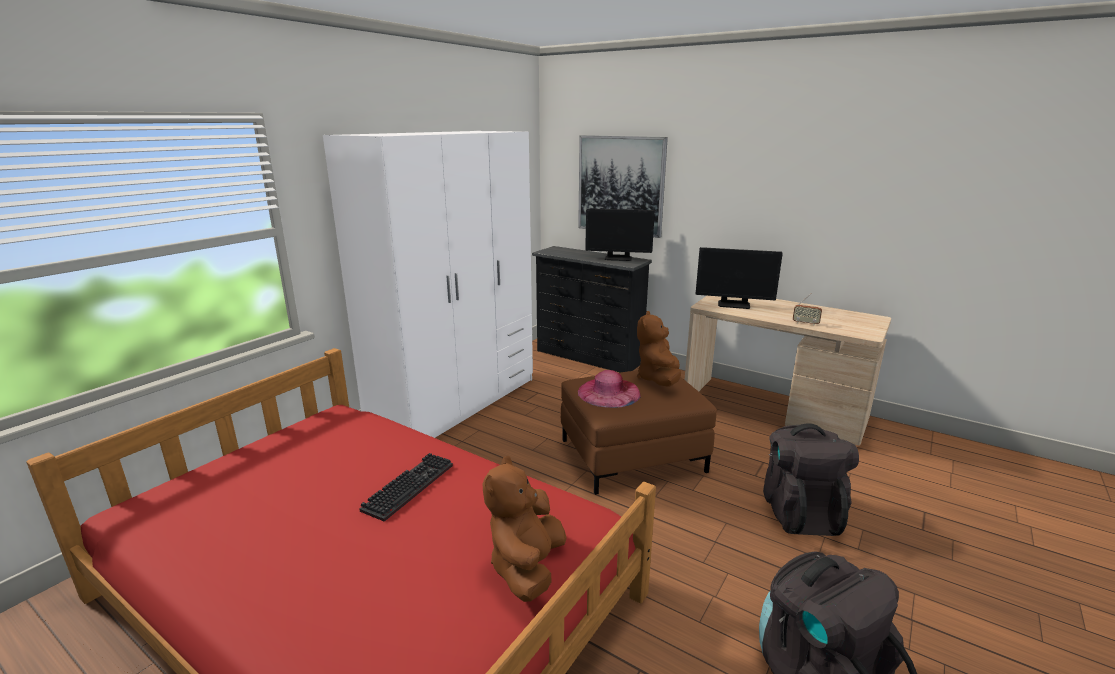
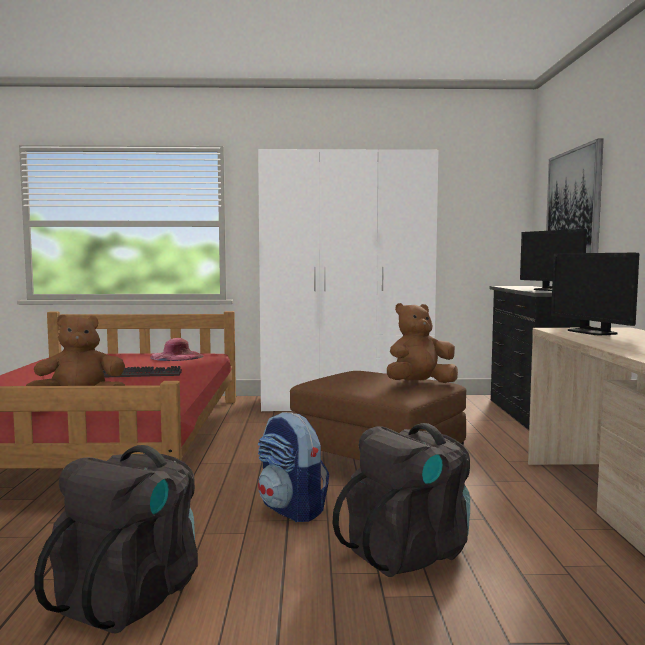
camera: 55 degrees right, 15 degrees down
pink hat [578,370,641,408] -> pink hat moved to [150,338,204,361]
radio [793,293,822,326] -> none
none -> backpack [258,412,329,522]

